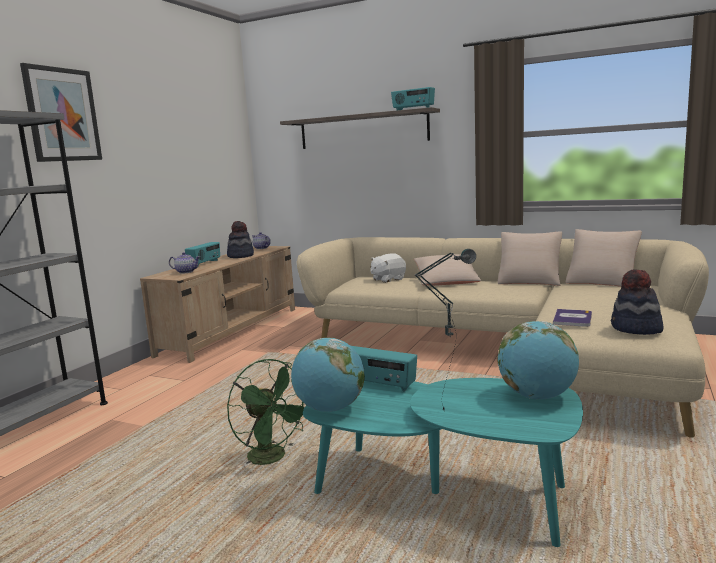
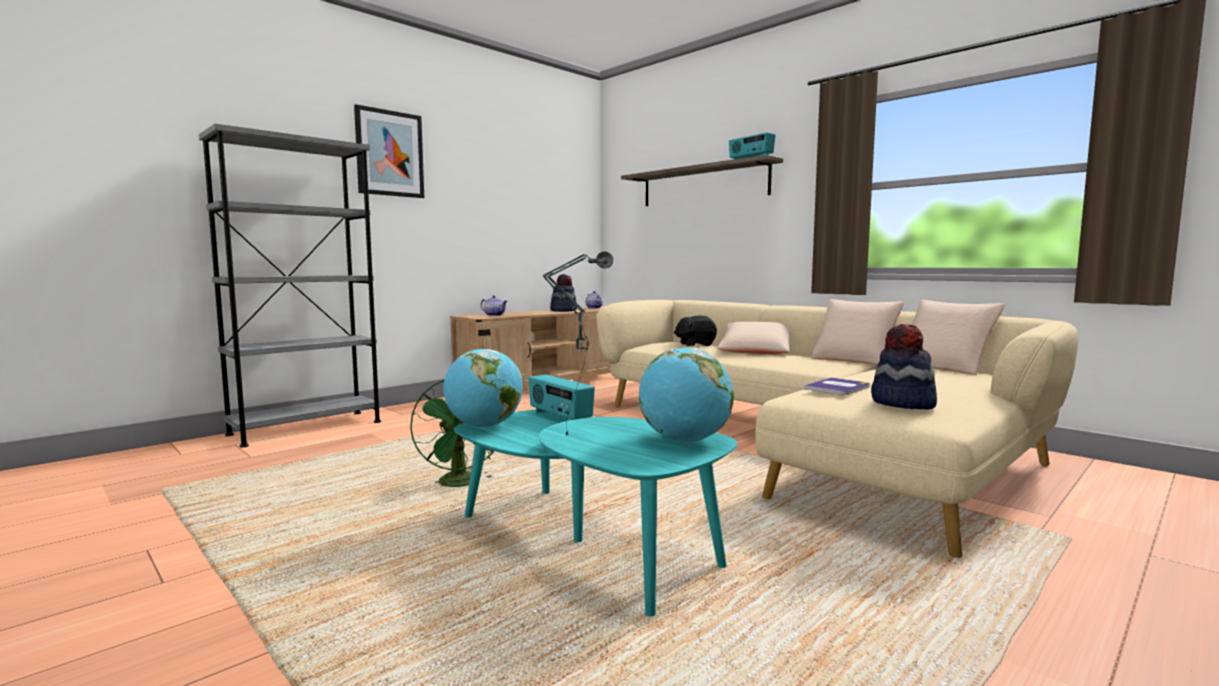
camera: 20 degrees right, 5 degrees down
radio [185,242,220,266] -> none
white plush toy [370,253,406,283] -> black plush toy [674,316,717,346]

